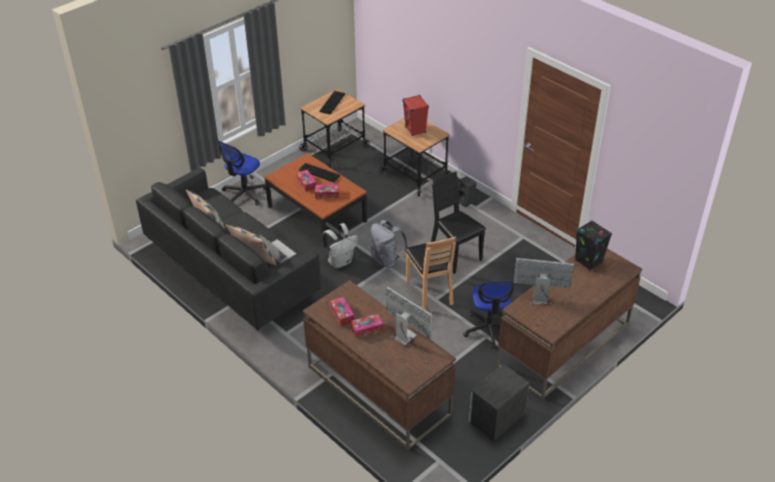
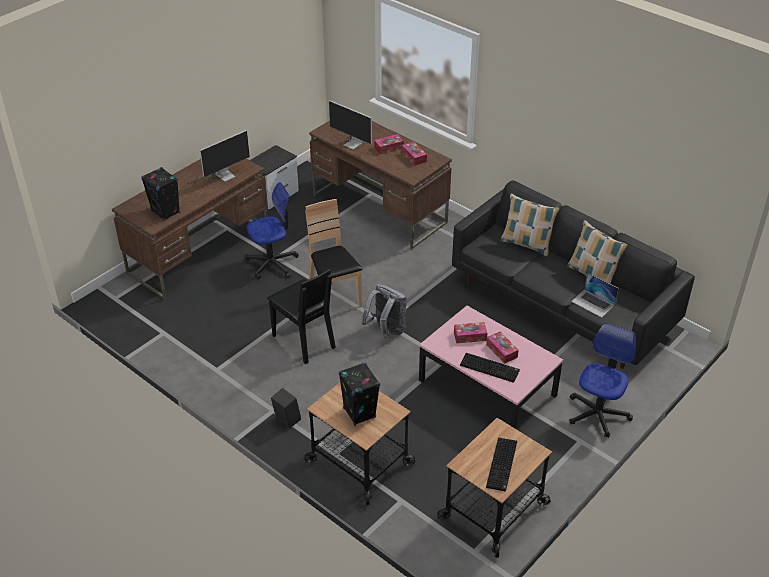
camera: 175 degrees right, 0 degrees up
laptop [259,234,296,264] -> laptop moved to [571,272,618,318]
brown coffee table [264,153,367,248] -> pink coffee table [419,306,563,429]
white backpack [321,223,358,268] -> none
red speaker [403,95,429,136] -> black speaker [339,362,380,426]
office chair [463,281,514,349] -> office chair turned 75 degrees clockwise [245,182,299,279]
monitor [514,258,588,312] -> monitor turned 45 degrees counterclockwise [181,130,250,190]

